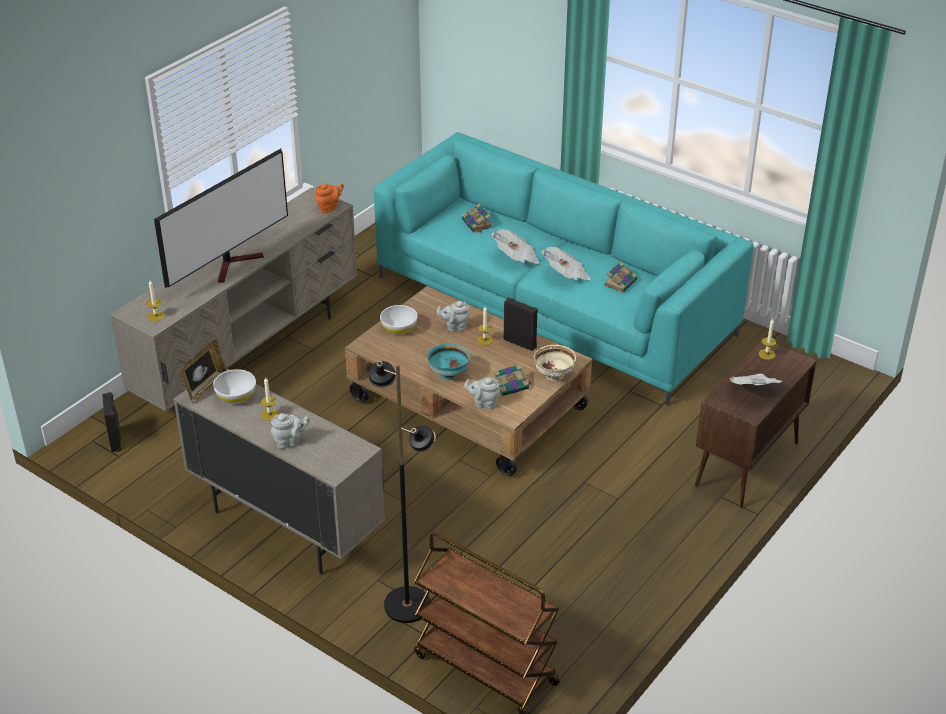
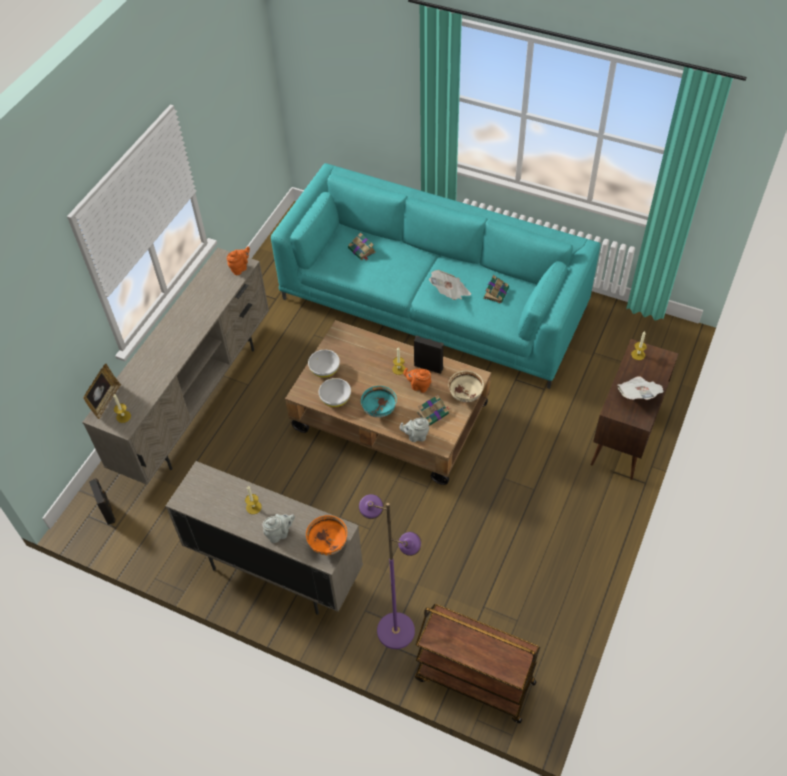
camera: 10 degrees left, 15 degrees up
television [154,149,288,288] -> none
picture frame [181,340,227,403] -> picture frame moved to [83,364,121,419]
white bowl [213,369,256,404] -> white bowl moved to [319,378,351,407]
black floor lamp [368,361,436,623] -> purple floor lamp [359,494,422,649]
grey teapot [437,301,470,332] -> none
newspaper [492,229,539,264] -> none
none -> orange bowl [306,515,347,555]
none -> orange teapot [403,368,432,393]

